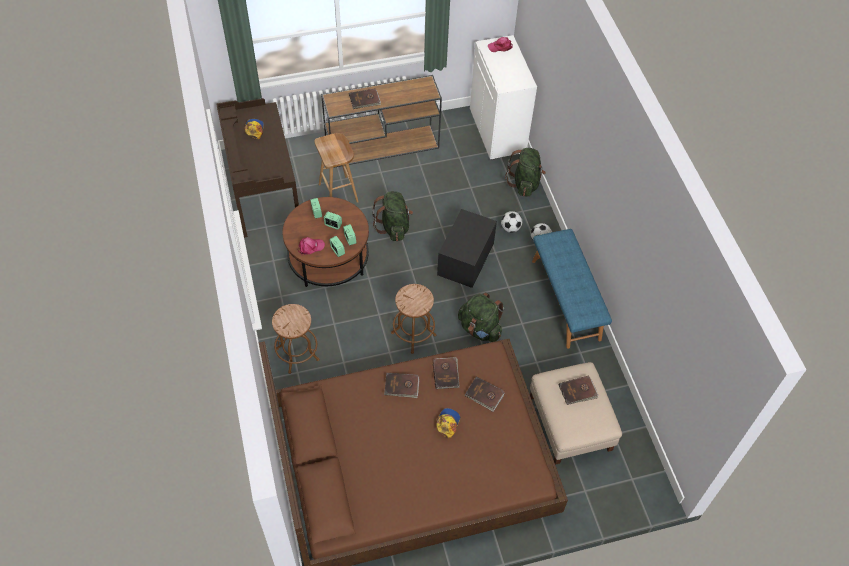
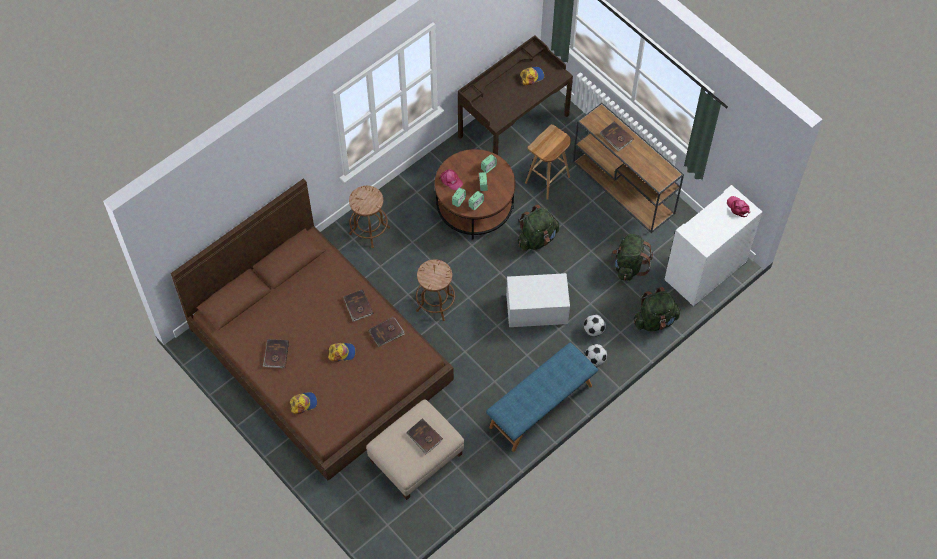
camera: 65 degrees right, 5 degrees up
black storage box [437,209,497,288] -> white storage box [506,273,570,327]
green backpack [458,292,504,342] -> green backpack moved to [612,234,653,281]
brown book [465,376,505,412] -> brown book moved to [262,339,289,368]
none -> cap [290,392,317,414]

